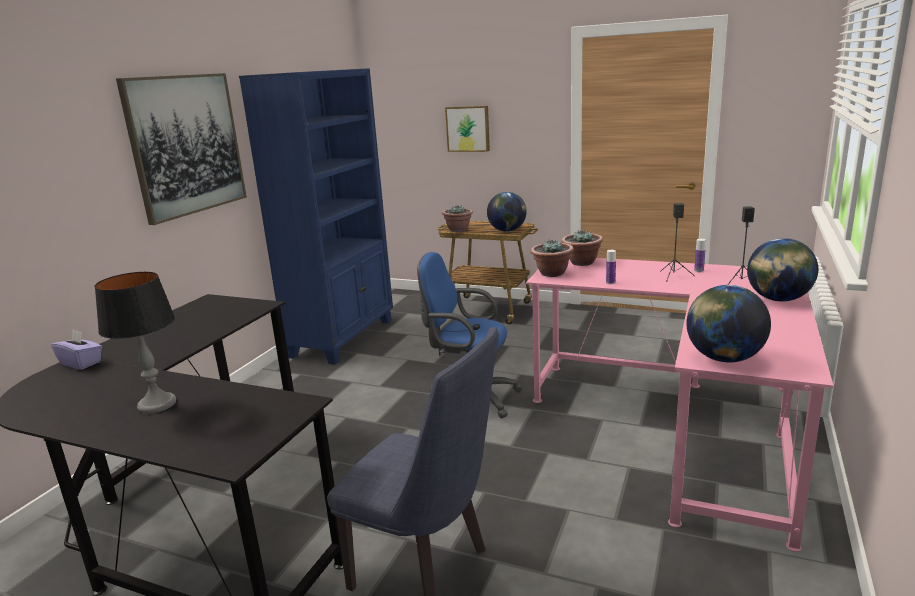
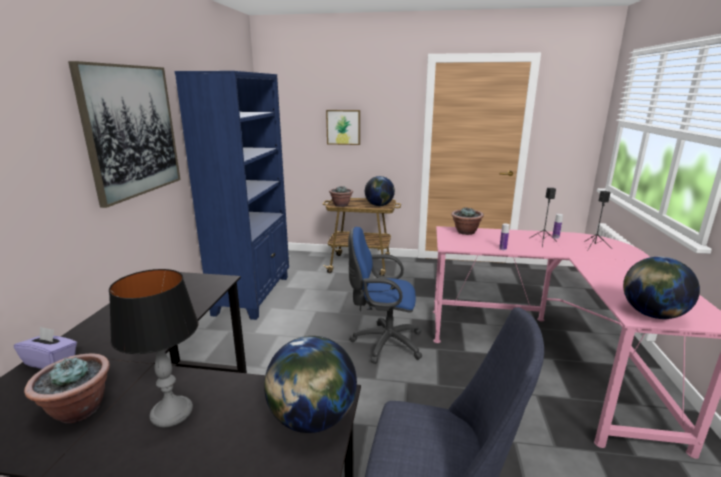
camera: 15 degrees left, 0 degrees up
potted plant [530,239,574,277] -> potted plant moved to [24,353,110,423]
globe [747,238,818,301] -> globe moved to [264,336,357,433]

